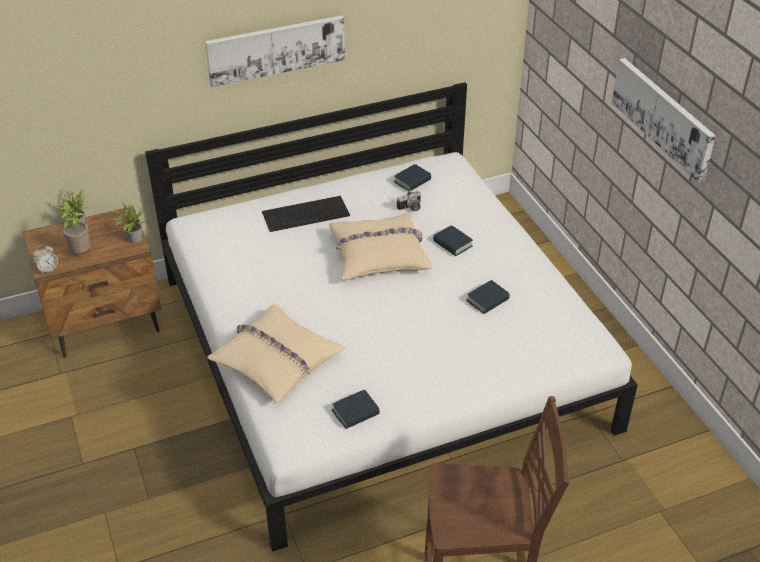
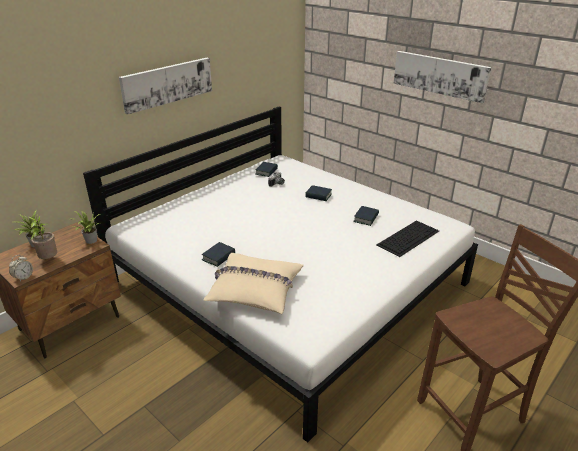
camera: 25 degrees left, 10 degrees down
keyboard [262,196,350,232] -> keyboard moved to [376,220,439,257]
beige pillow [329,214,432,280] -> none
book [332,390,380,429] -> book moved to [202,242,235,267]

